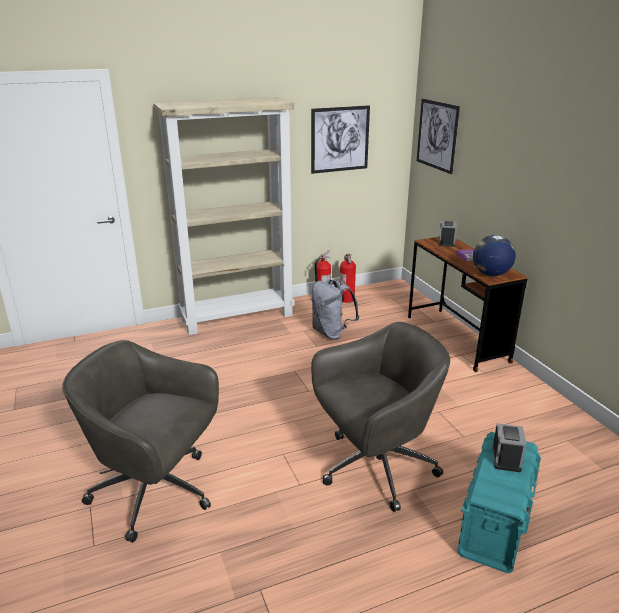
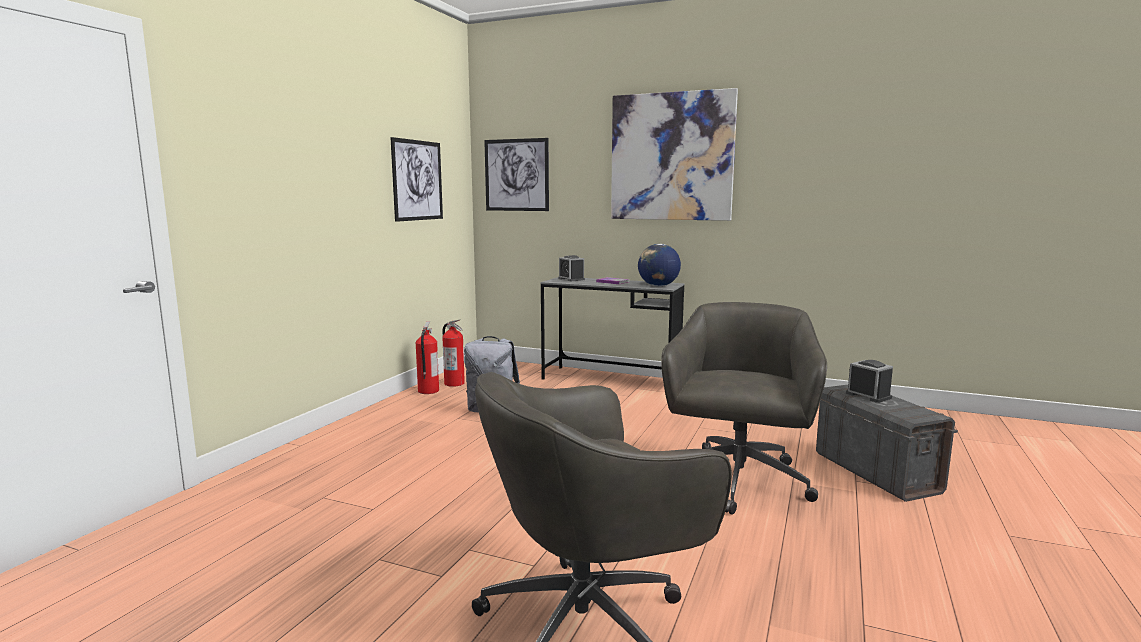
camera: 45 degrees left, 15 degrees down
beige bookcase [153,97,295,335] -> none
brown desk [408,237,528,372] -> grey desk [541,277,684,380]
turquoise storage box [457,432,541,573] -> grey storage box [816,385,958,502]
none -> picture [611,88,738,221]

